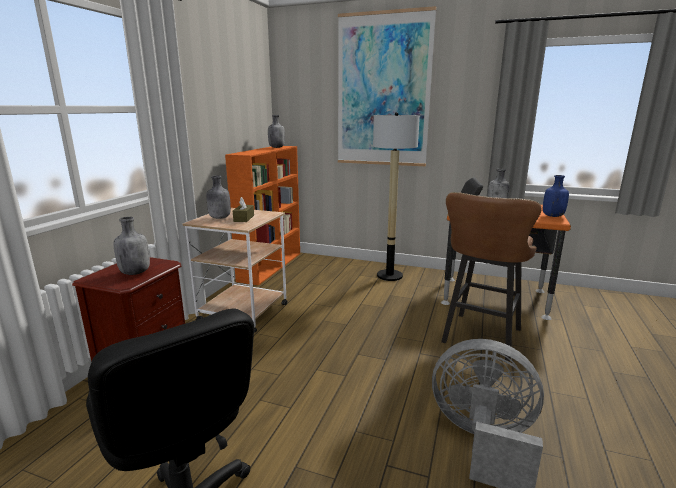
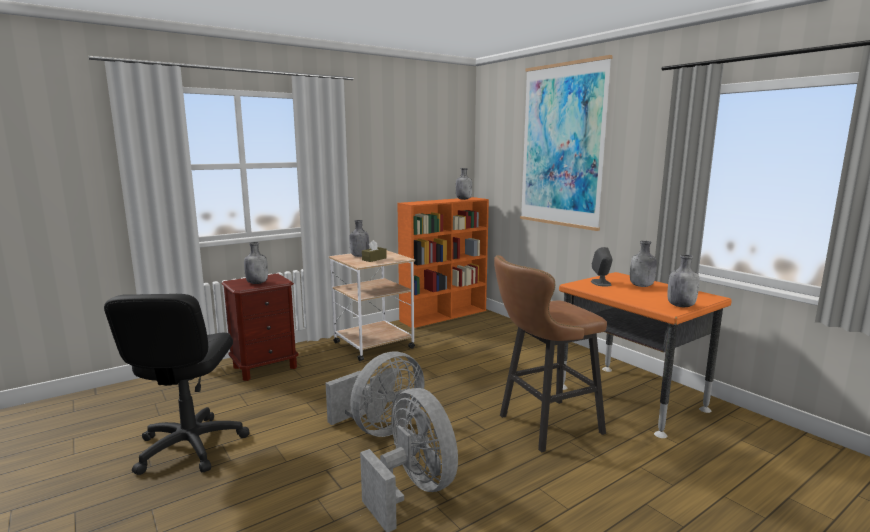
camera: 35 degrees right, 5 degrees down
floor lamp [373,112,420,281] -> none
blue bottle [543,175,569,217] -> grey bottle [667,254,699,307]
none -> grey fan [326,351,425,437]

